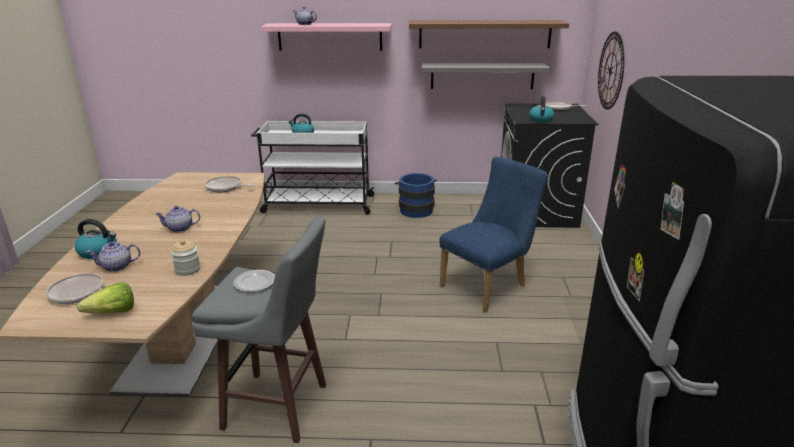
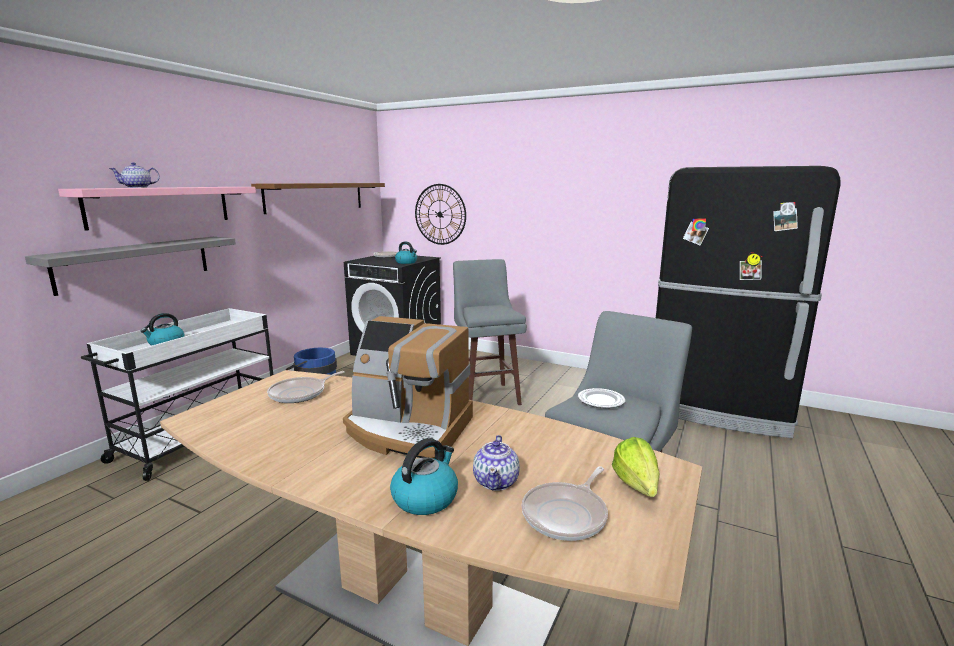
camera: 65 degrees left, 10 degrees down
teapot [155,206,200,232] -> coffee machine [343,316,473,459]
jar [171,240,200,276] -> none
grey shelf [422,63,550,89] -> grey shelf moved to [25,237,236,296]
blue chair [440,157,548,312] -> grey stool [453,259,527,405]

